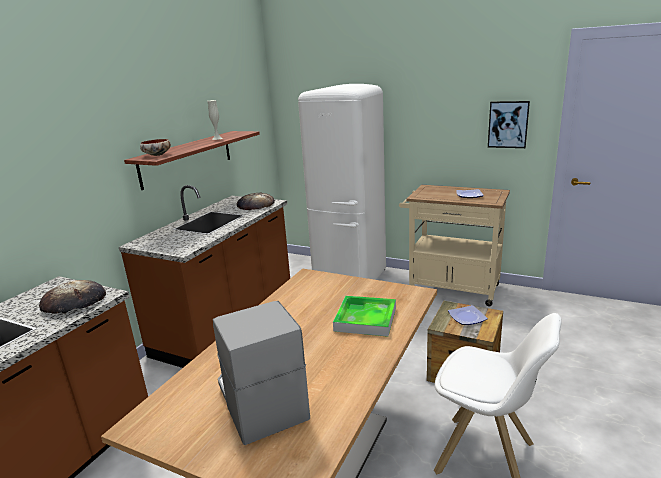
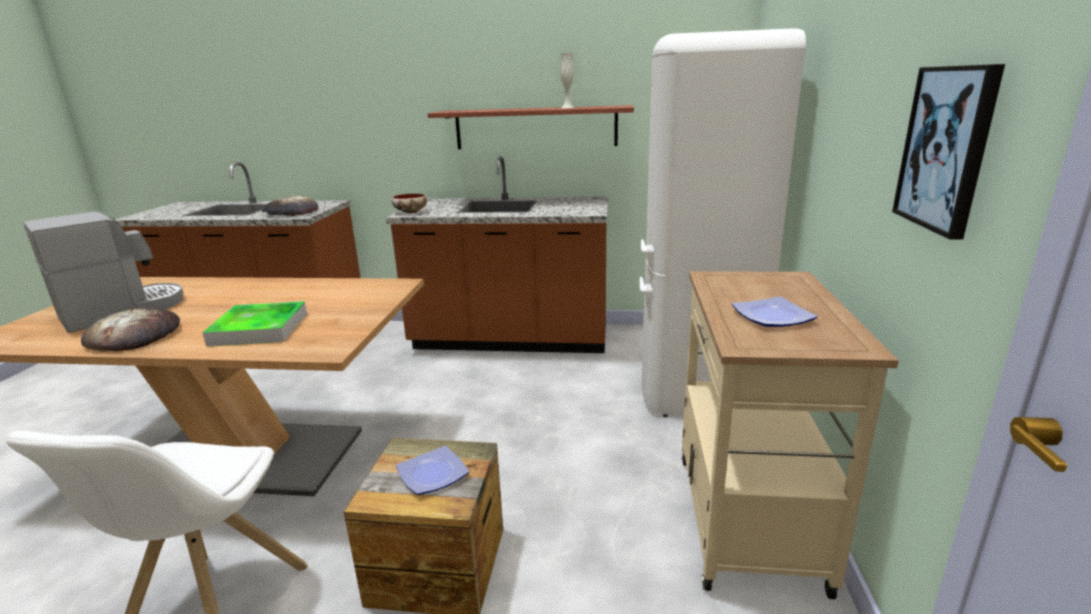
camera: 70 degrees right, 0 degrees up
bowl [140,139,171,156] -> bowl moved to [392,193,427,213]
bread [236,193,275,210] -> bread moved to [81,308,180,352]

